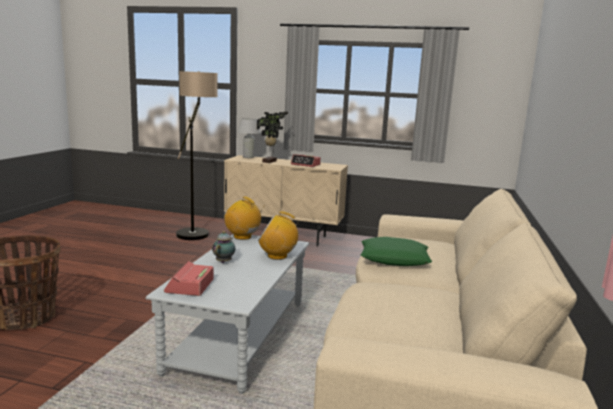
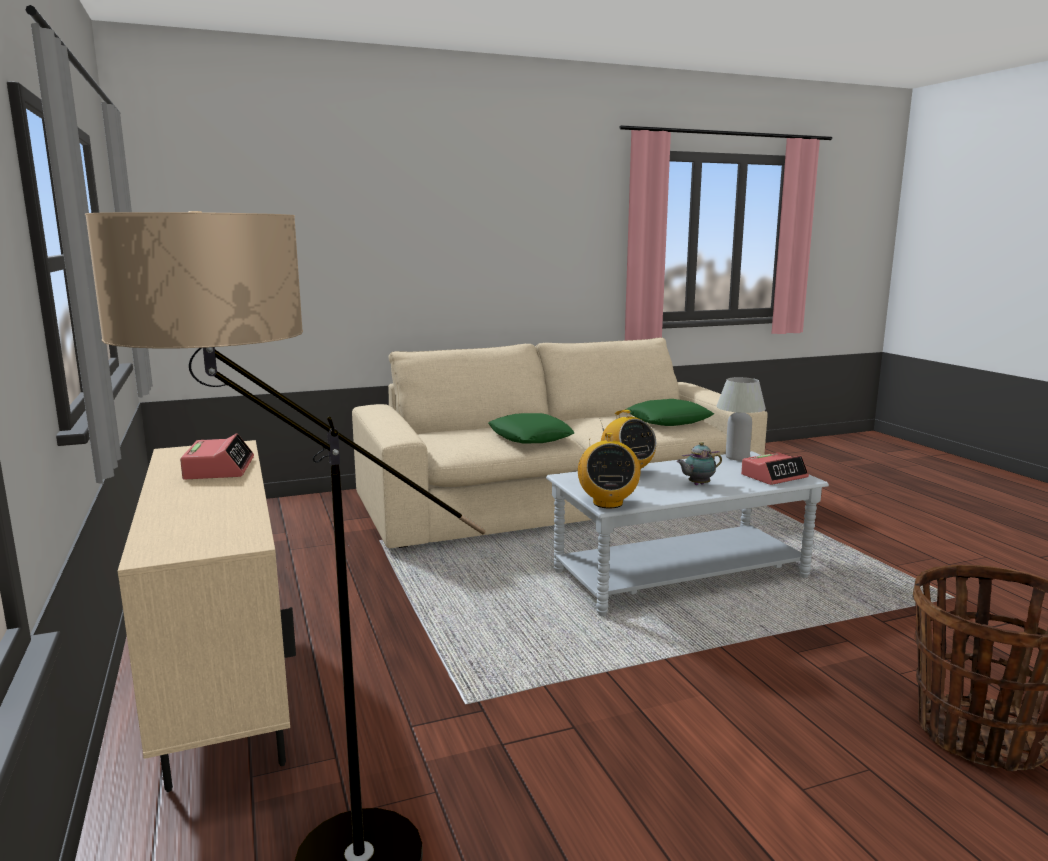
camera: 125 degrees left, 0 degrees up
white table lamp [238,118,261,158] -> white table lamp moved to [716,377,766,461]
potted plant [257,112,288,163] -> none
none -> green pillow [625,399,714,426]

